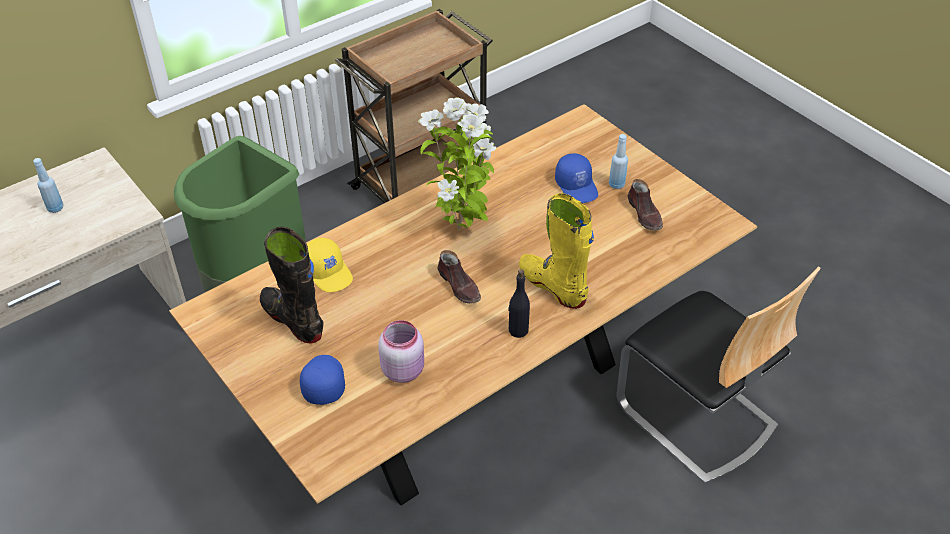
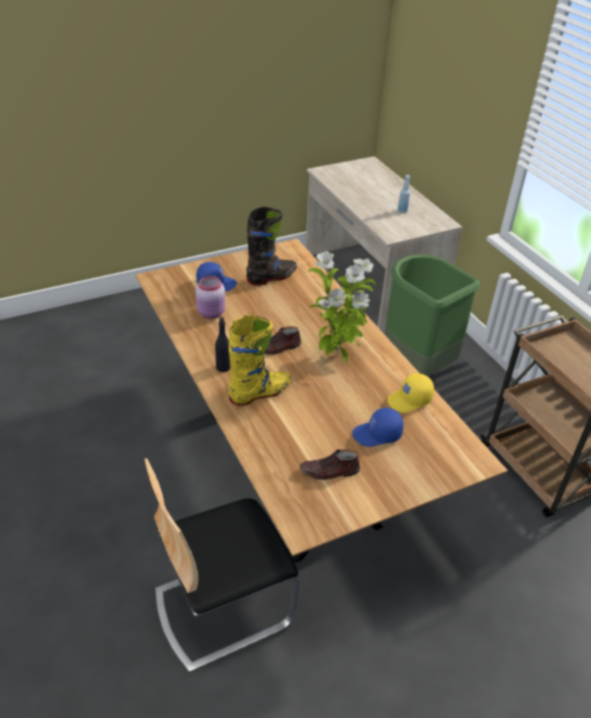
camera: 100 degrees right, 5 degrees down
yellow cap [307,238,353,292] -> yellow cap moved to [387,373,434,413]
blue bottle [609,134,628,189] -> none

